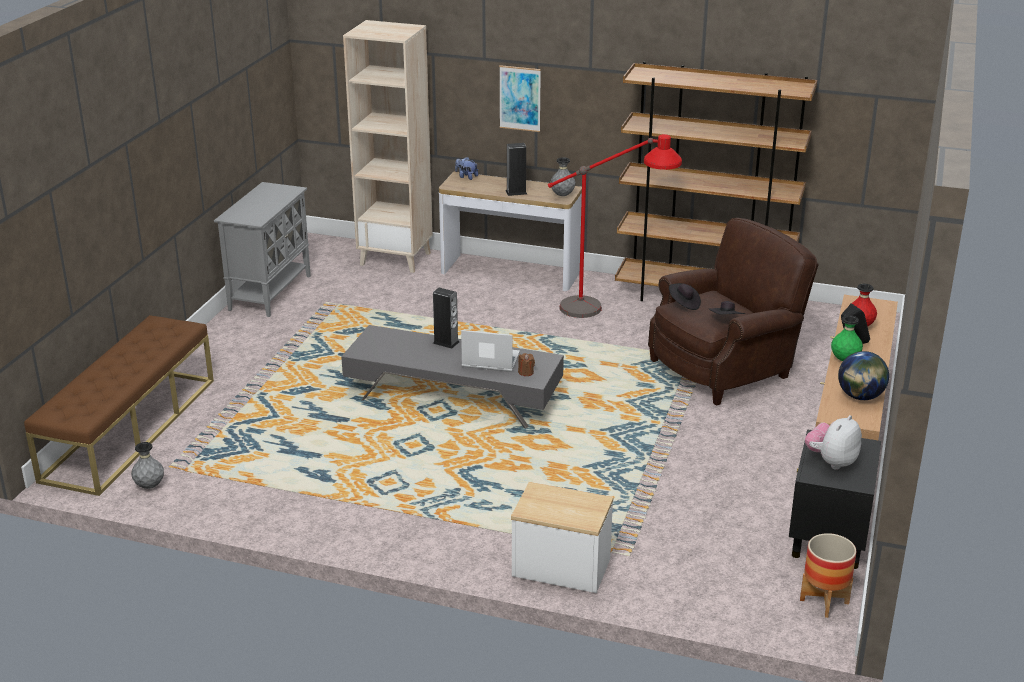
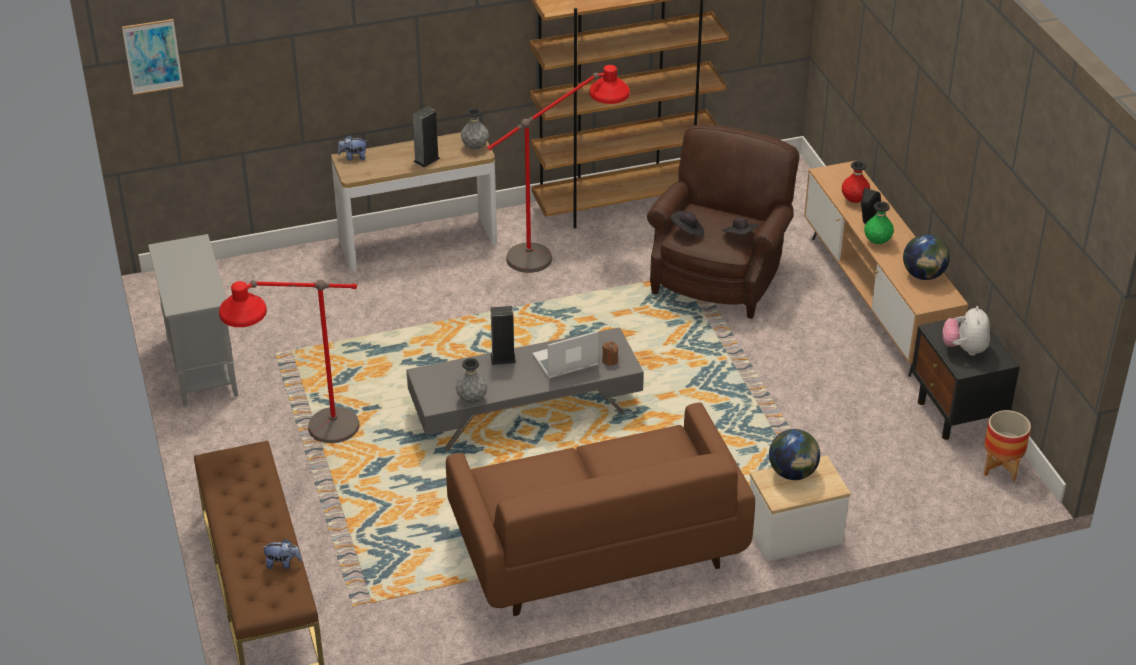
camera: 35 degrees left, 10 degrees up
grey vase [131,442,164,489] -> grey vase moved to [456,358,487,403]
beige bookcase [343,20,433,273] -> none
picture [499,65,541,132] -> picture moved to [122,19,184,95]
none -> red floor lamp [219,280,360,443]
none -> plush toy [261,539,302,569]
none -> brown sofa [446,402,755,616]
none -> globe [769,429,820,480]

